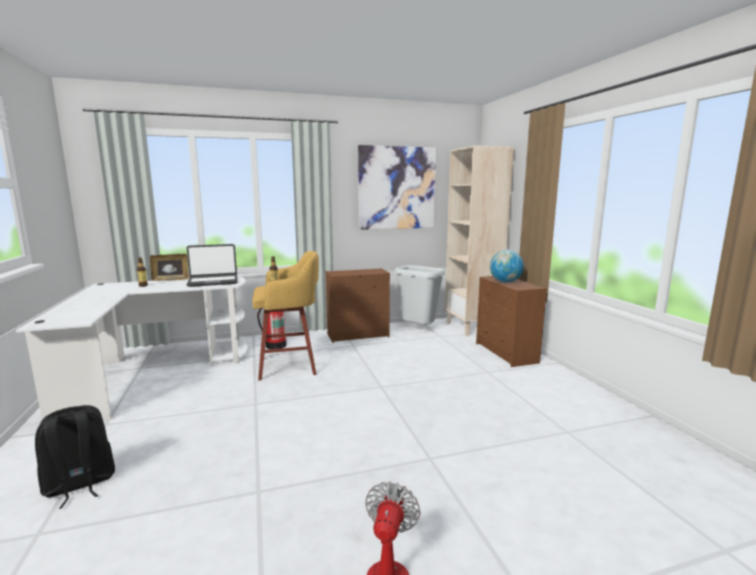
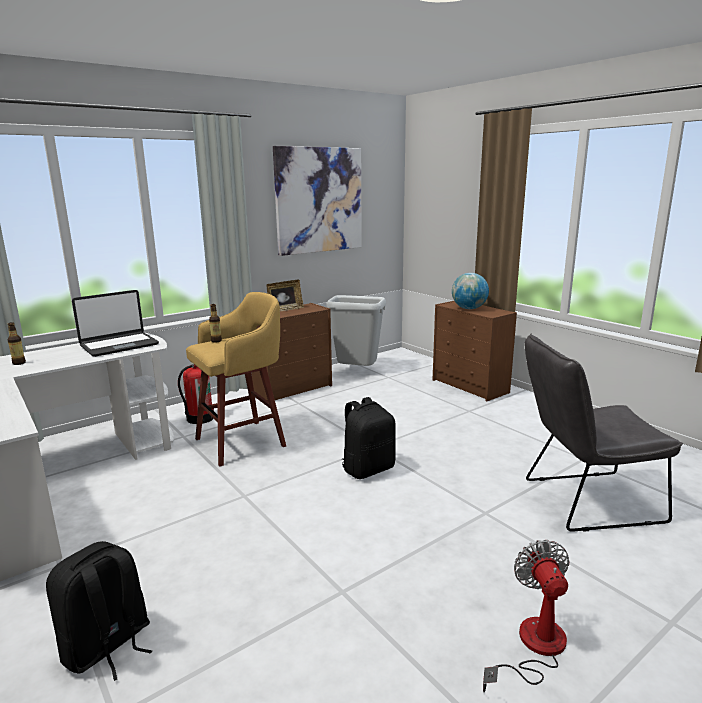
camera: 20 degrees left, 5 degrees up
picture frame [150,254,189,281] -> picture frame moved to [266,280,304,312]
beige bookcase [445,145,514,336] -> none
none -> black backpack [342,397,396,479]
none -> grey chair [524,333,683,532]

